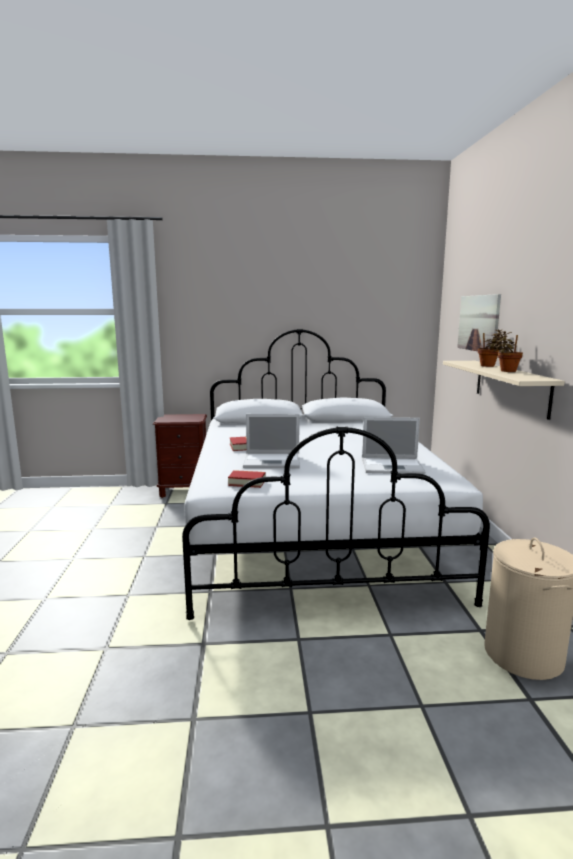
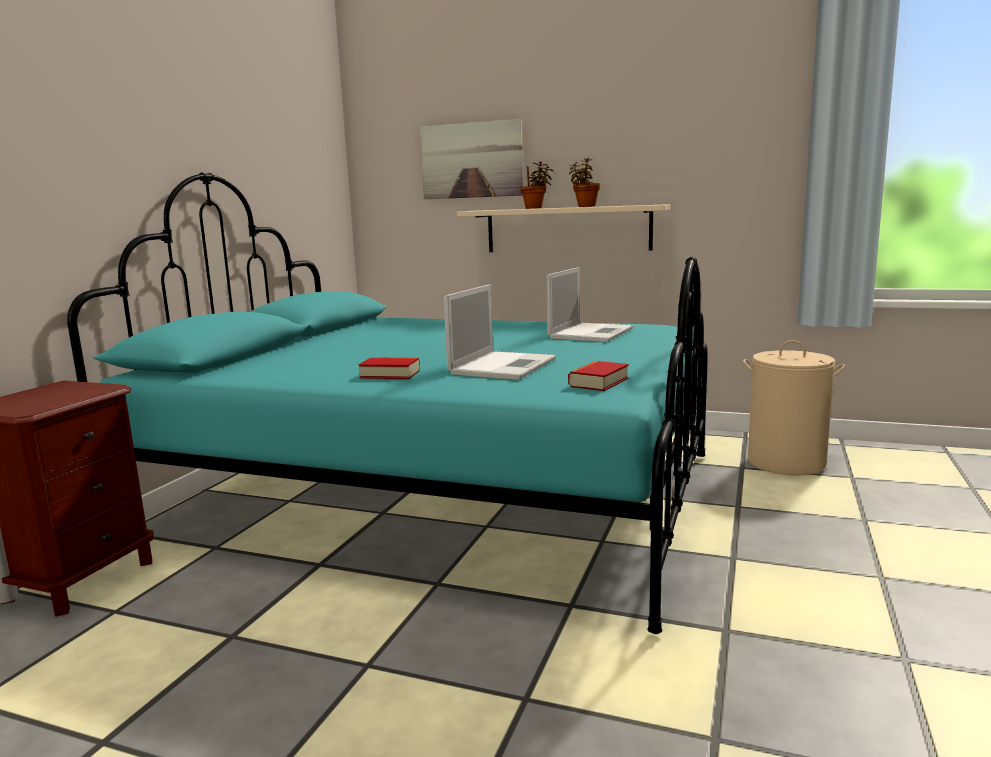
camera: 65 degrees left, 0 degrees up
white bed [182,329,490,620] -> turquoise bed [67,172,708,634]

